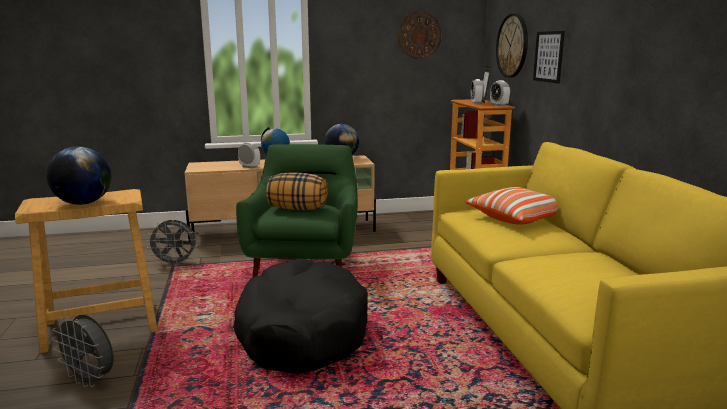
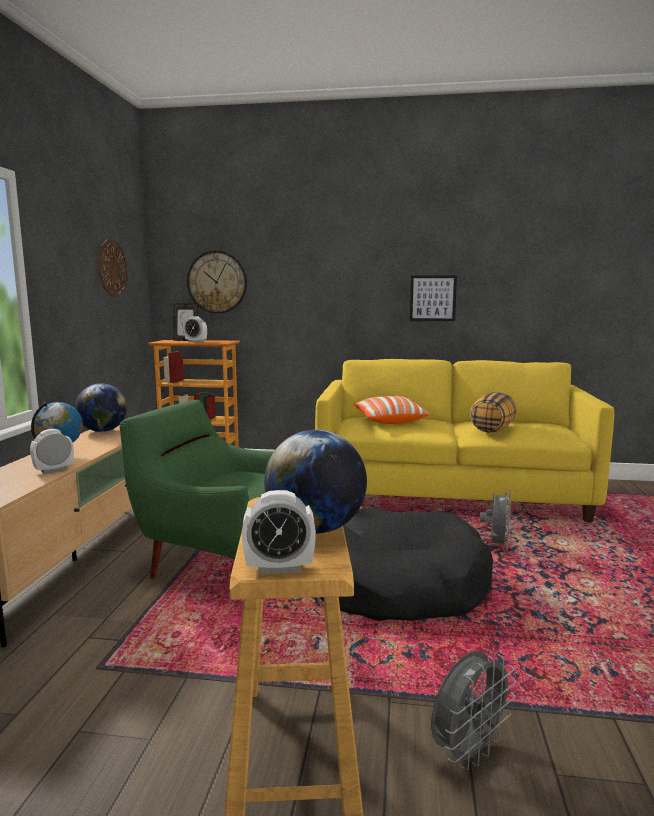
camera: 70 degrees left, 5 degrees down
grey fan [146,220,197,266] -> grey fan moved to [480,489,511,551]
pillow [266,172,327,210] -> pillow moved to [470,392,517,433]
alarm clock [490,80,510,106] -> alarm clock moved to [242,490,316,574]
picture [533,31,565,83] -> picture moved to [410,275,457,321]

